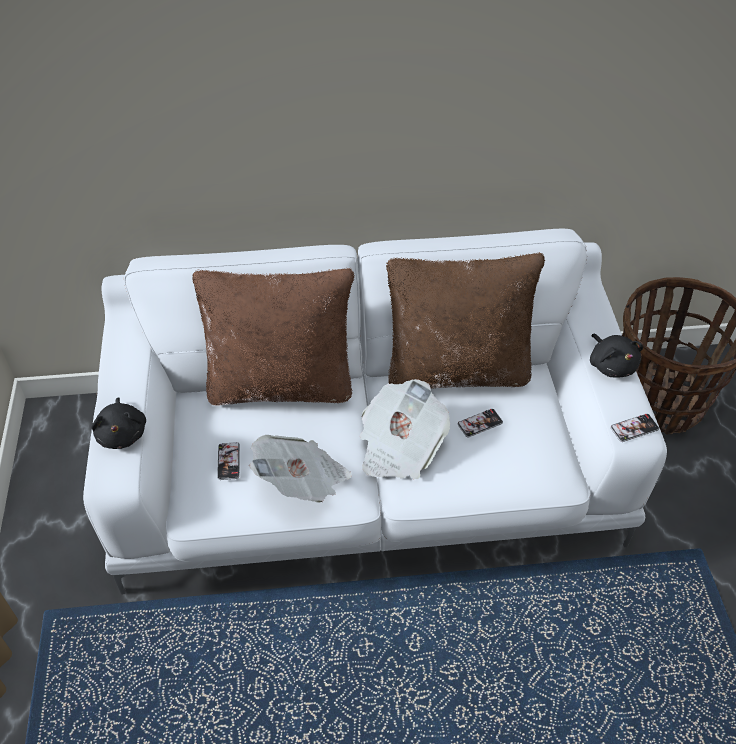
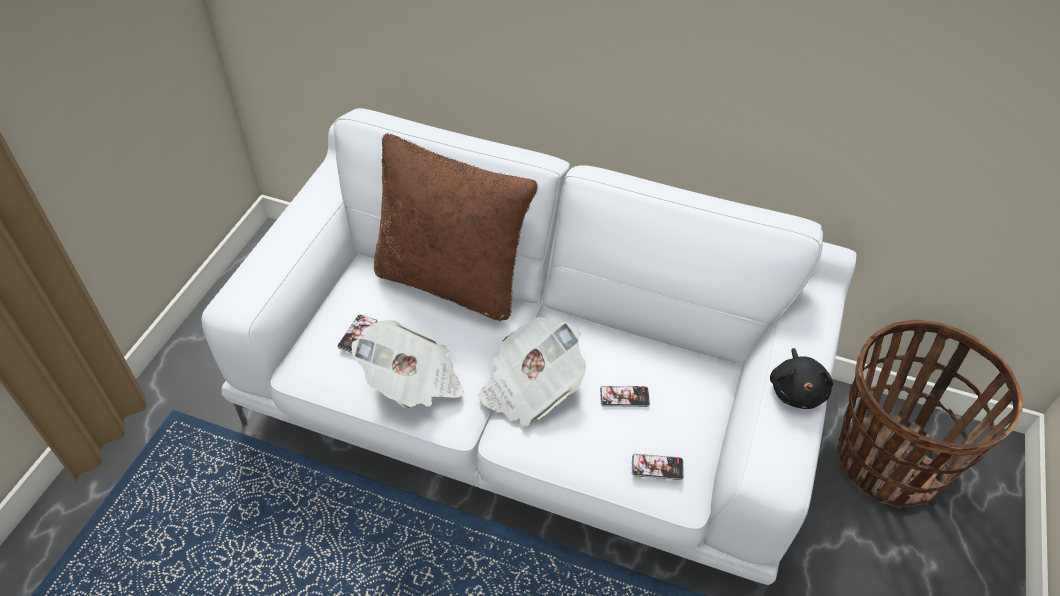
camera: 25 degrees right, 0 degrees up
black plush toy [92,397,146,449] -> none
brown pillow [386,252,545,389] -> none
phone [610,414,659,442] -> phone moved to [632,454,684,480]

